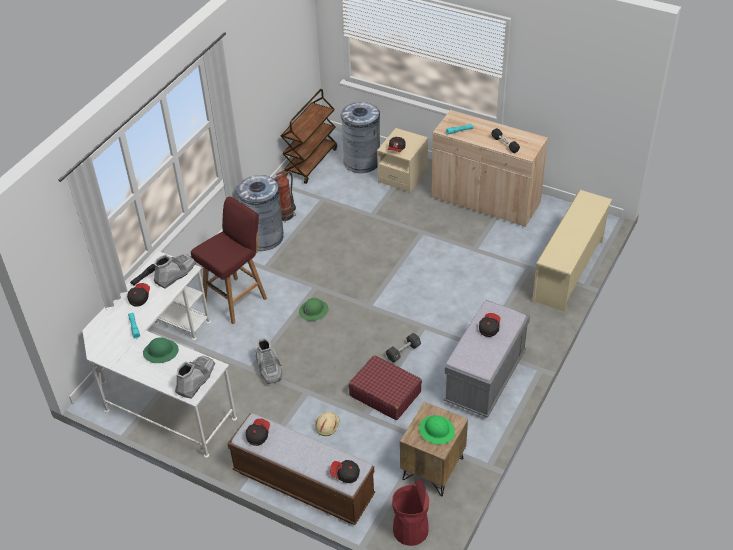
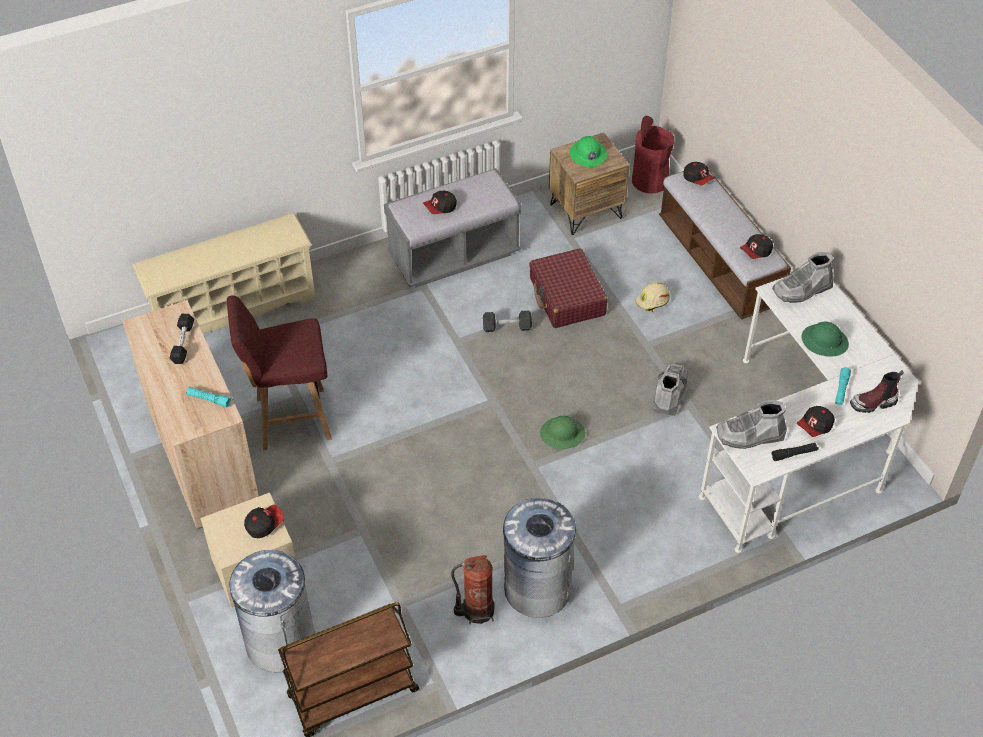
camera: 145 degrees left, 5 degrees up
red stool [191,196,267,324] -> red stool moved to [227,295,332,450]
none -> boot [850,370,904,413]

